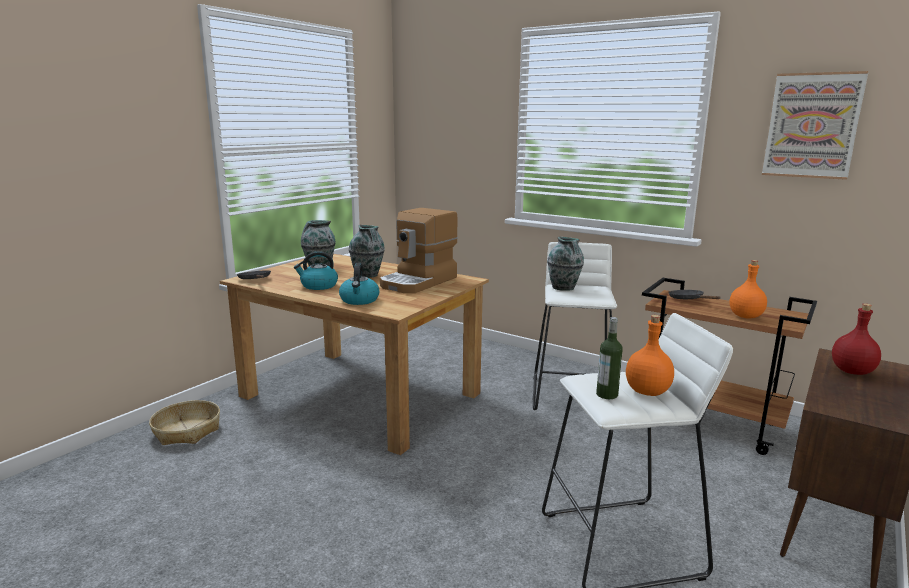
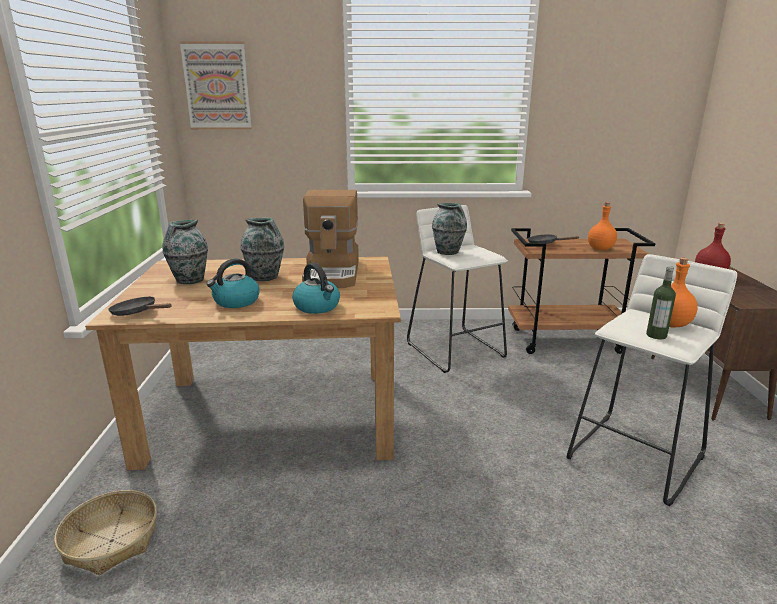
camera: 35 degrees left, 5 degrees up
picture [762,71,868,180] -> picture moved to [179,42,252,129]

